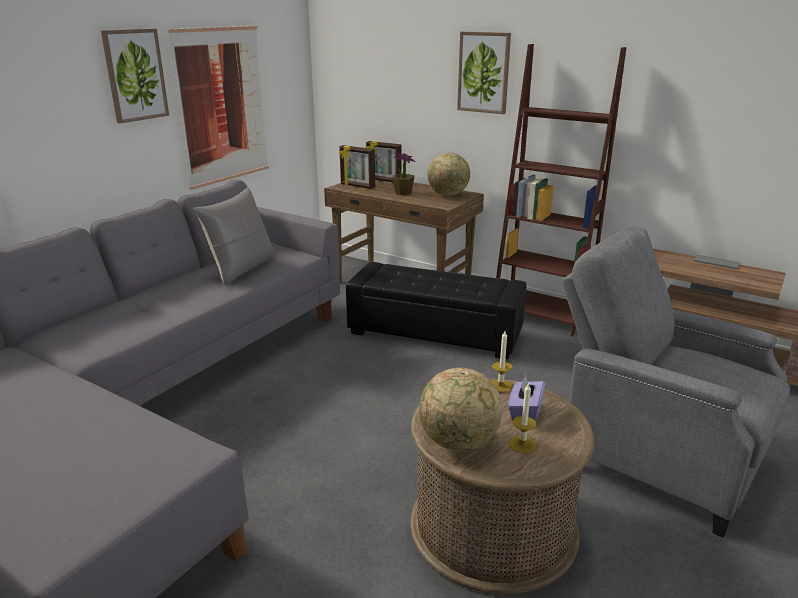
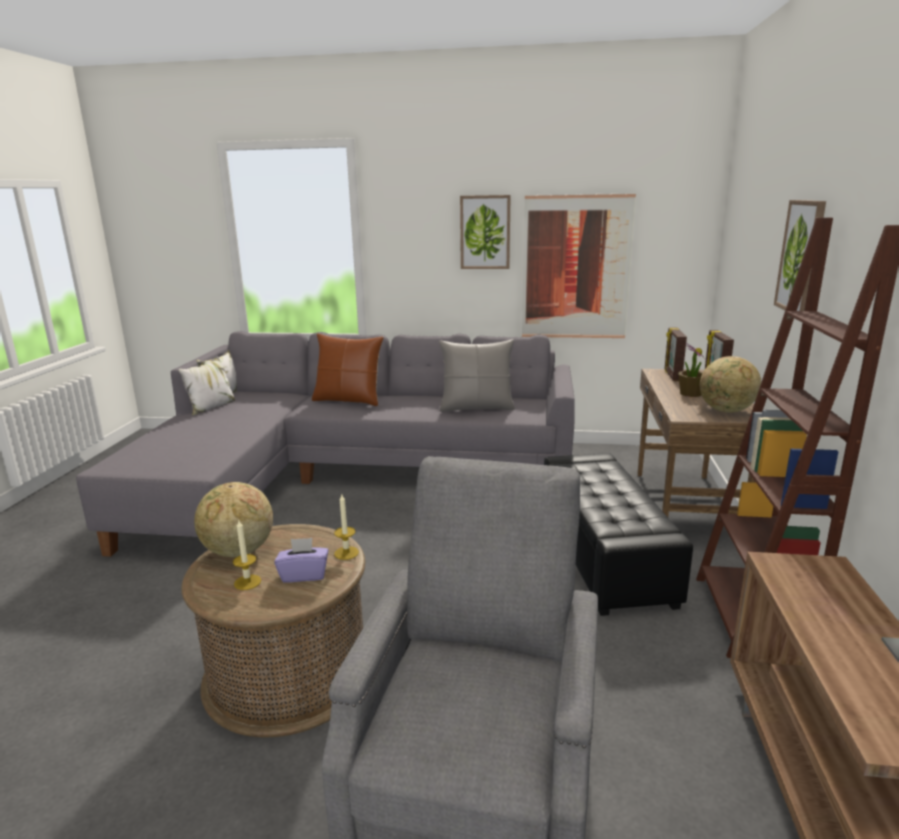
camera: 65 degrees right, 5 degrees down
none -> brown pillow [312,334,383,406]

